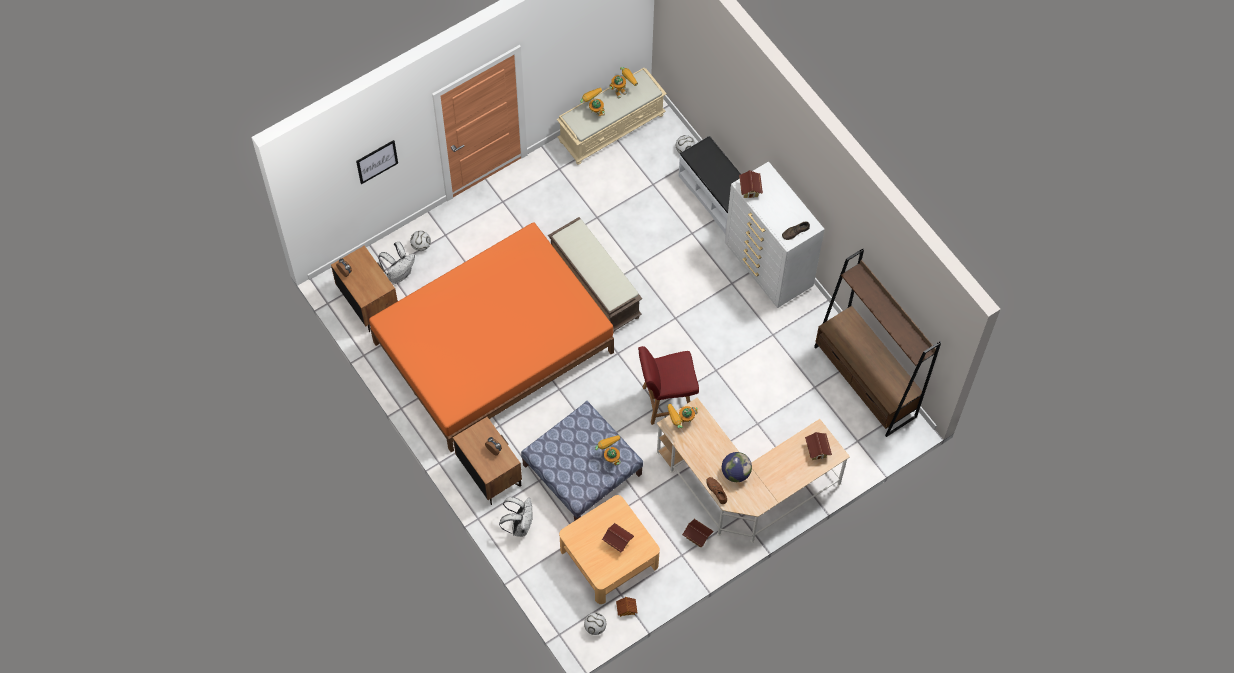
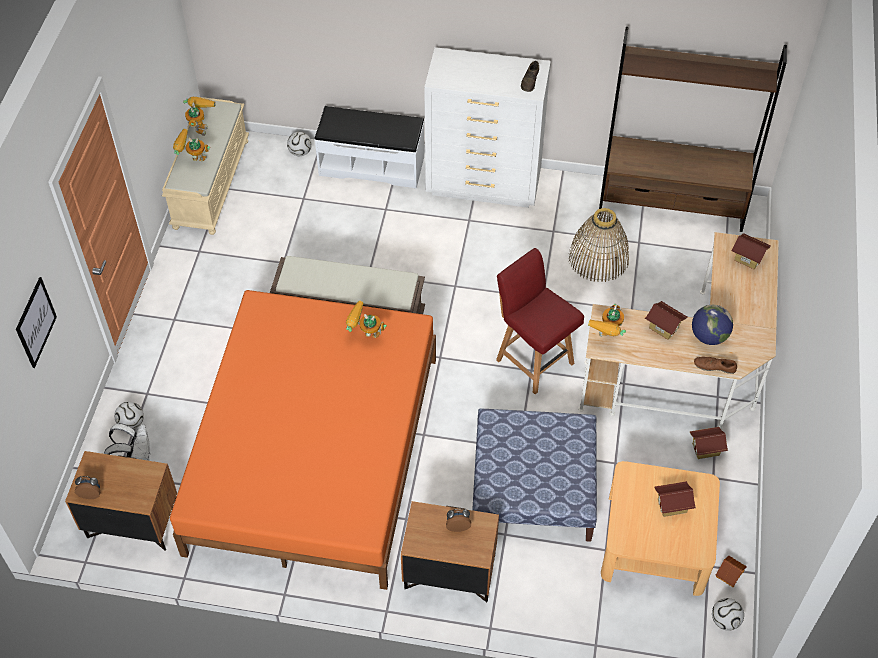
camera: 45 degrees left, 10 degrees down
white backpack [499,497,533,537] -> none
toy robot [595,435,621,465] -> toy robot moved to [346,301,387,338]
red chair [638,346,699,425] -> red chair turned 105 degrees clockwise [496,248,584,394]
toy house [739,170,763,198] -> toy house moved to [645,301,687,340]
none -> basket [569,208,629,282]

